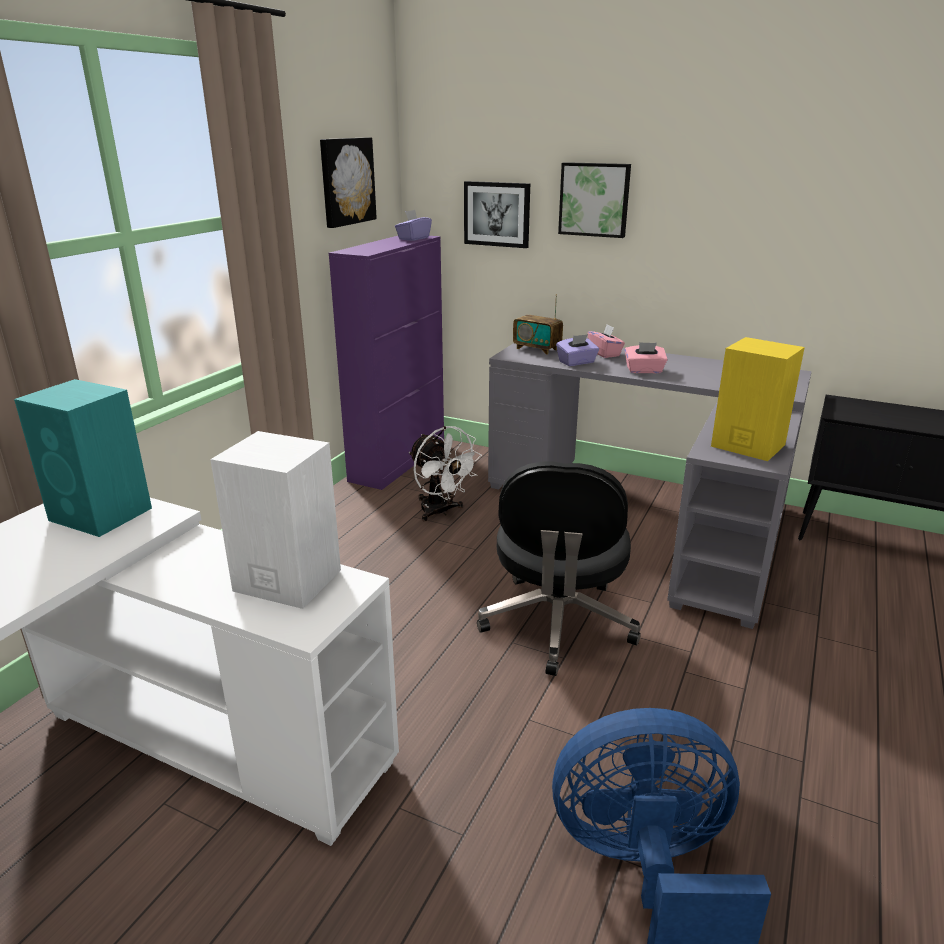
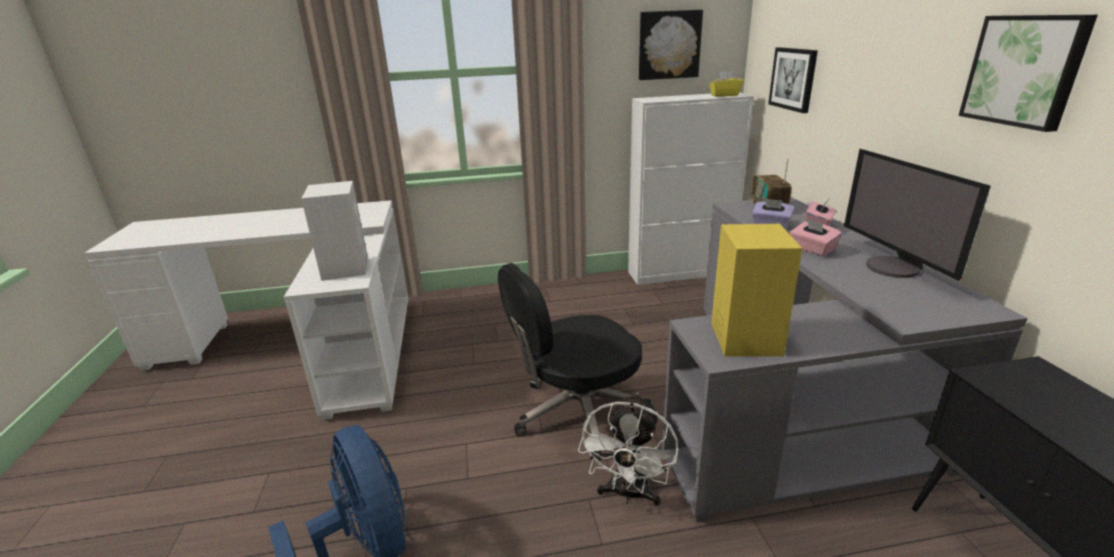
camera: 55 degrees right, 0 degrees up
turquoise speaker [14,379,152,537] -> none
purple cabinet [329,236,444,490] -> white cabinet [628,93,754,285]
purple tissue box [395,210,432,241] -> yellow tissue box [709,71,743,97]
white fan [409,426,482,521] -> white fan moved to [578,393,678,506]
picture [558,162,631,238] -> picture moved to [959,15,1098,132]
none -> monitor [844,149,990,281]

